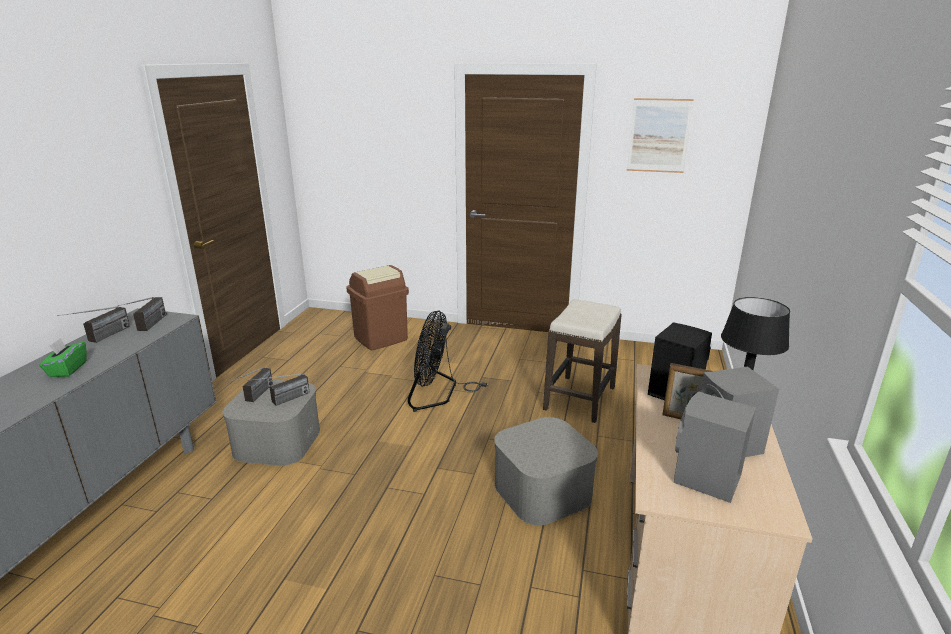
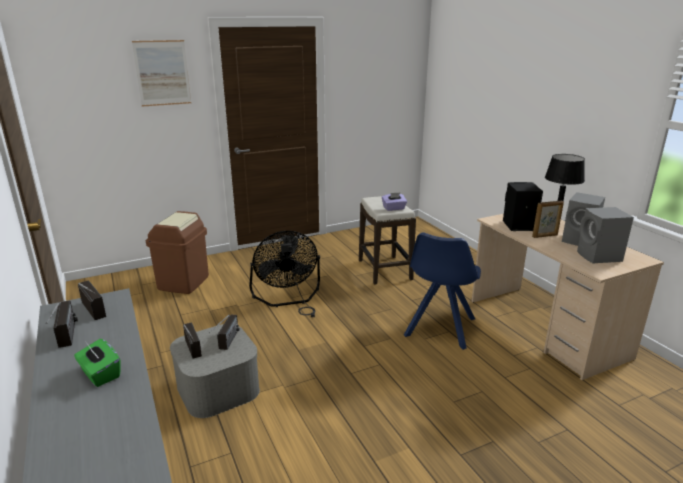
camera: 40 degrees left, 0 degrees up
black fan [408,310,488,412] -> black fan turned 105 degrees clockwise [249,231,320,317]
grey storage box [494,417,598,526] -> blue chair [404,233,481,350]
picture [627,98,694,173] -> picture moved to [132,40,191,107]
none -> purple tissue box [382,192,407,211]

